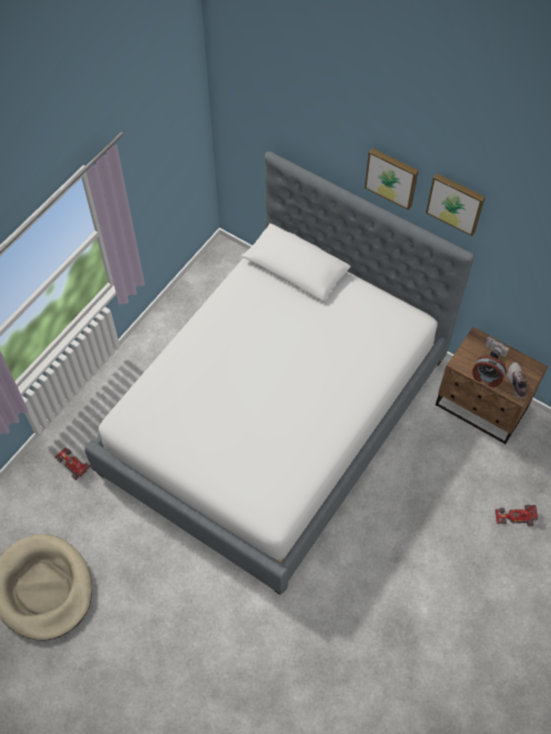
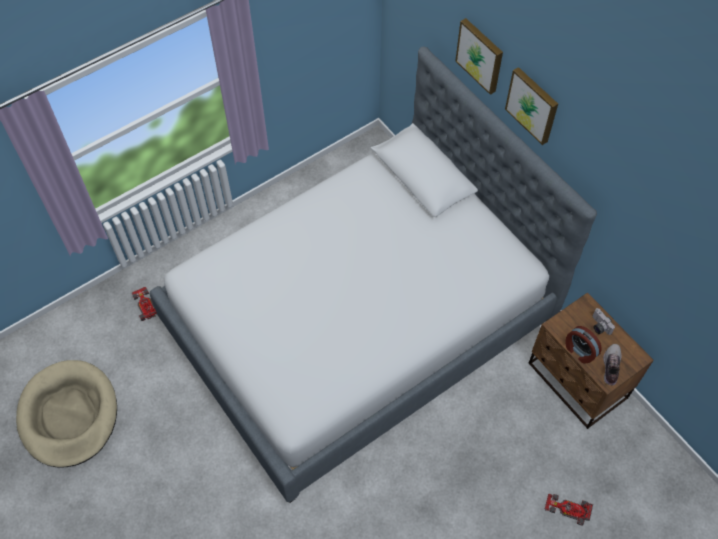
camera: 20 degrees right, 0 degrees up
picture [426,173,485,236] -> picture moved to [455,18,503,95]

